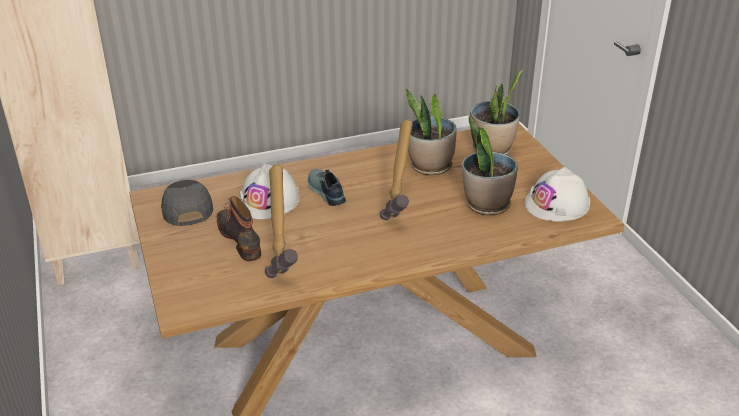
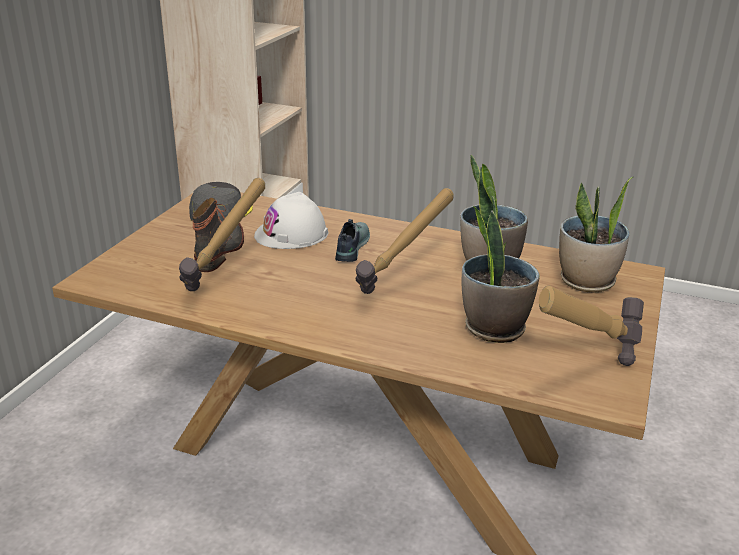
camera: 40 degrees right, 5 degrees down
white hard hat [525,167,590,221] -> hammer [539,285,644,366]

